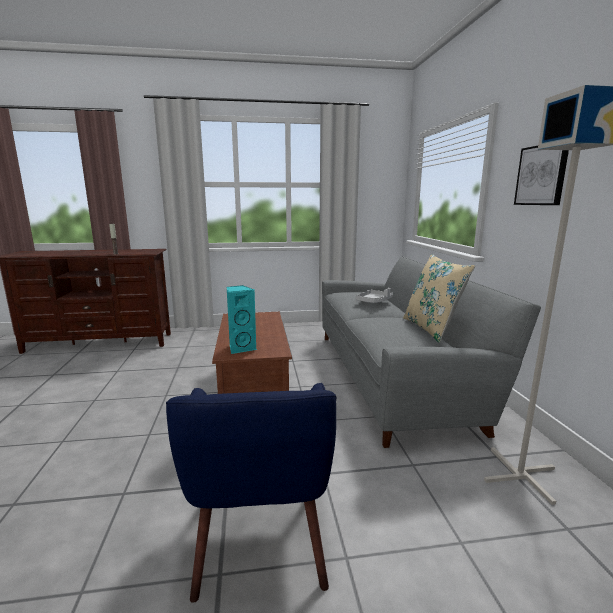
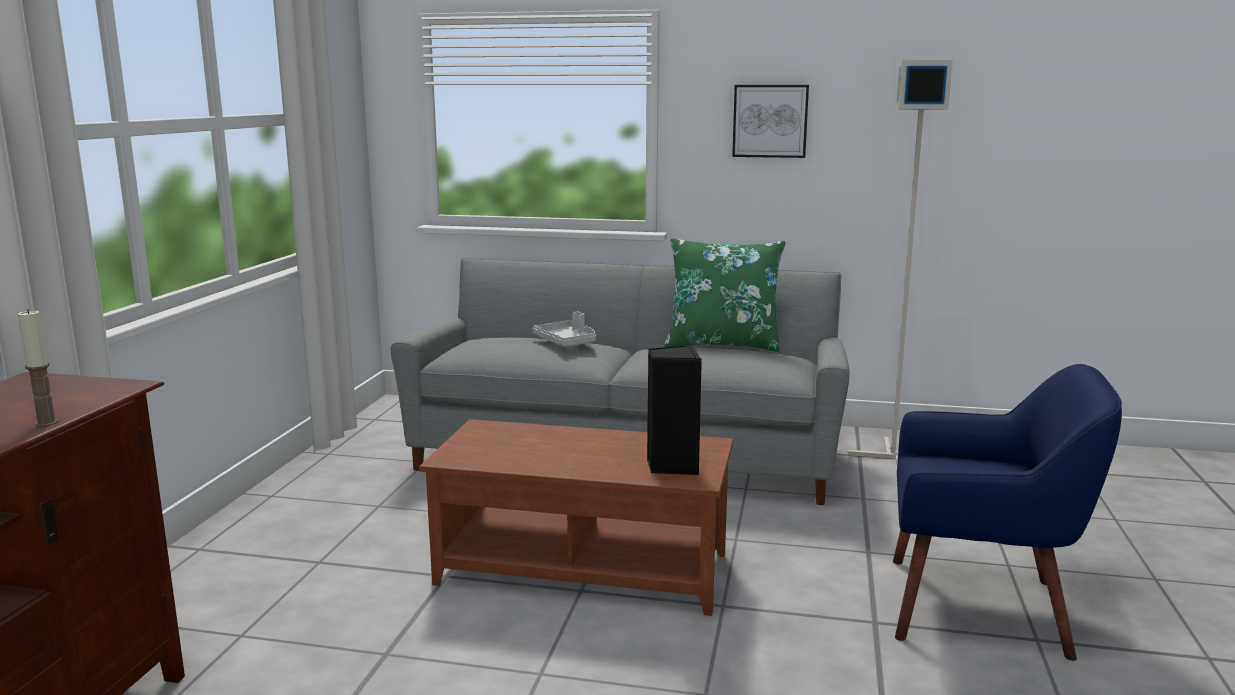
camera: 70 degrees left, 0 degrees up
turquoise speaker [226,285,256,354] -> black speaker [647,345,702,475]
beige pillow [403,254,475,343] -> green pillow [664,238,786,352]

